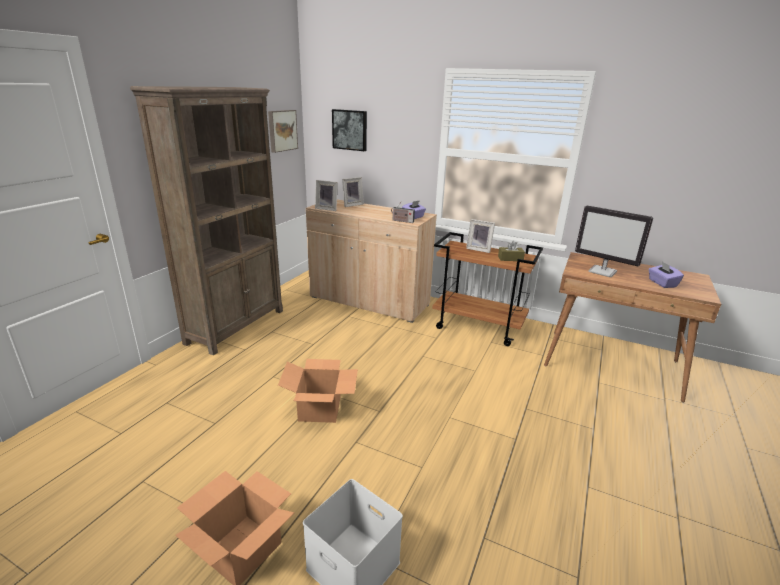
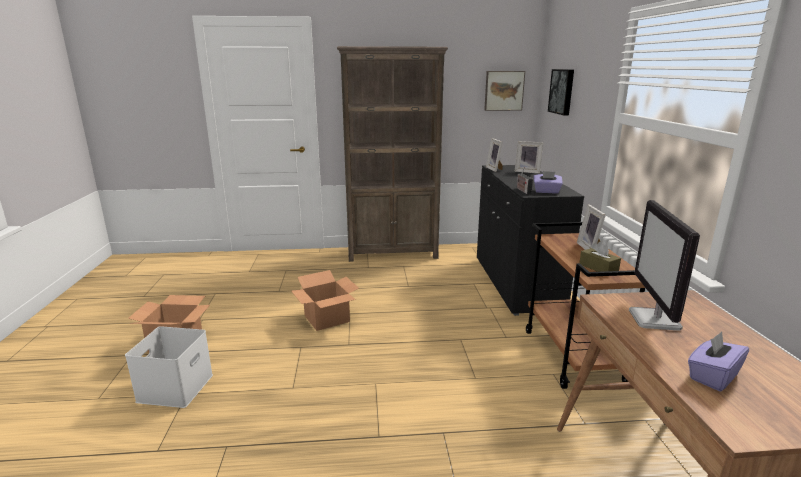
camera: 60 degrees right, 5 degrees down
beige cabinet [306,199,437,323] -> black cabinet [477,165,584,316]

